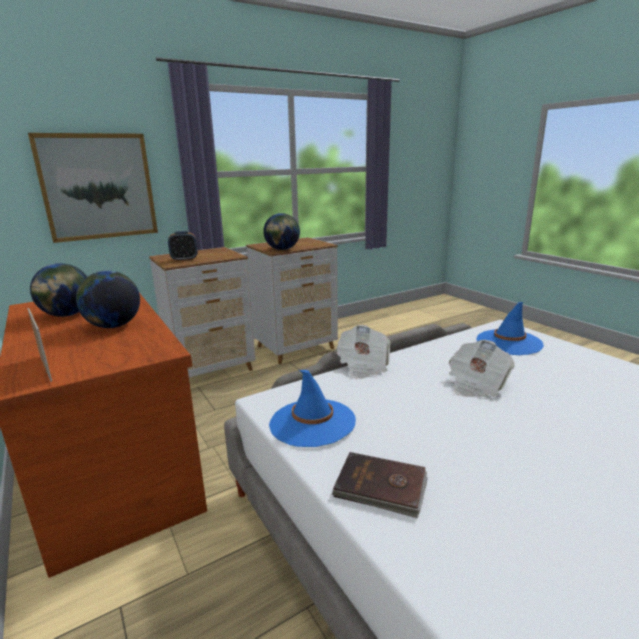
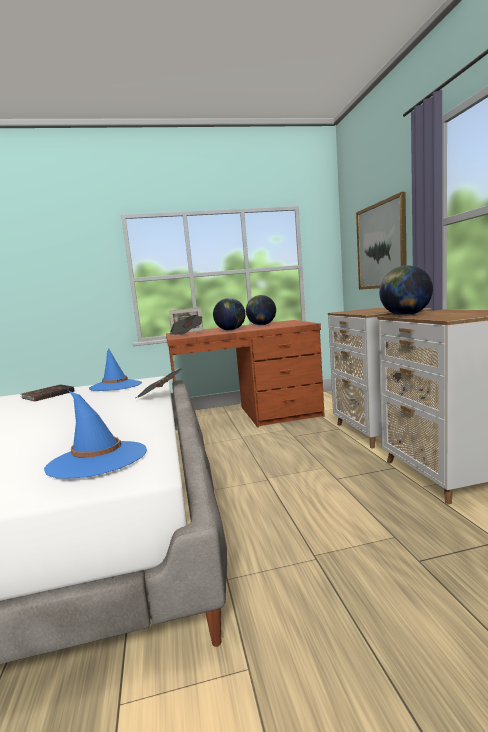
camera: 110 degrees right, 10 degrees down
alarm clock [168,231,198,261] -> none
newspaper [449,340,515,397] -> newspaper moved to [170,315,203,335]

